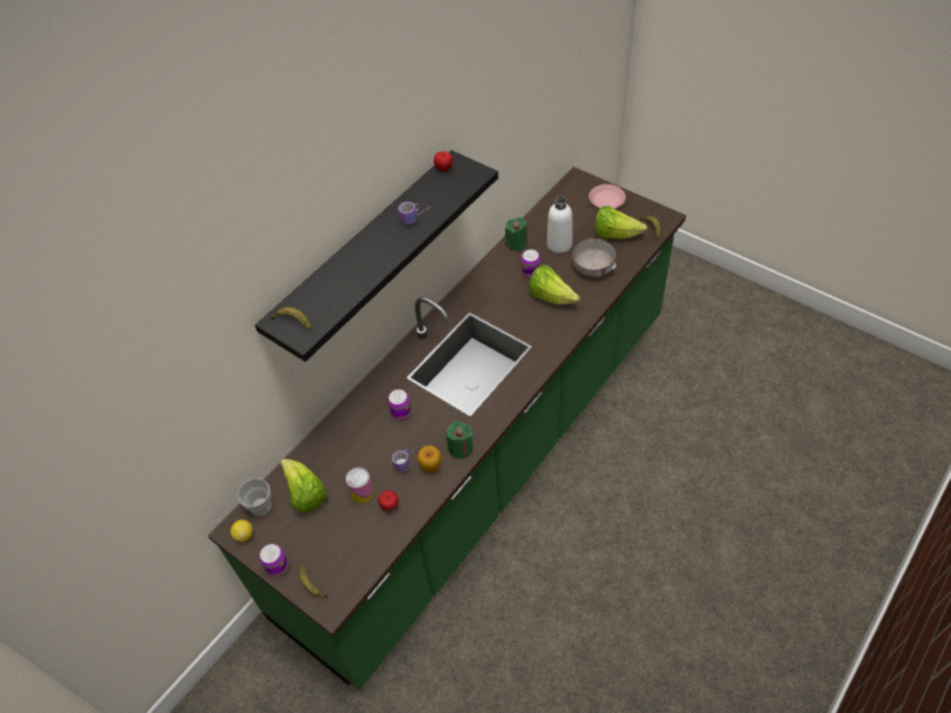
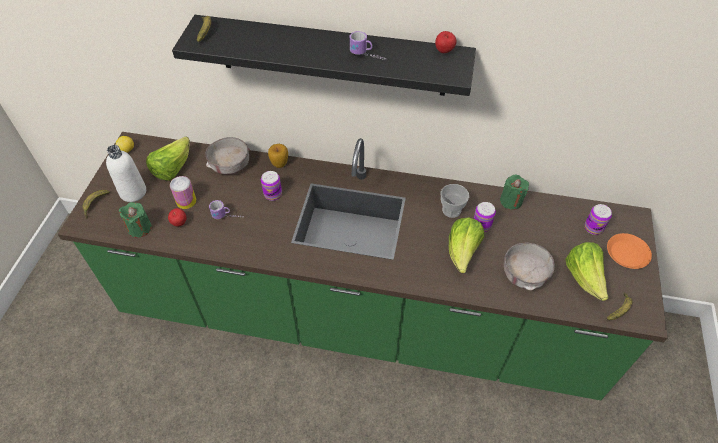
camera: 60 degrees right, 0 degrees up
cup [237,478,272,516] -> cup moved to [440,184,469,218]
can [259,544,289,577] -> can moved to [585,204,612,235]
apple [418,445,441,473] -> apple moved to [268,144,288,168]
green candle [446,421,473,459] -> green candle moved to [119,202,152,238]
white bottle [547,196,572,253] -> white bottle moved to [106,145,146,202]
pink plate [589,184,626,209] -> orange plate [607,233,652,269]
none -> grey bowl [206,137,250,175]

